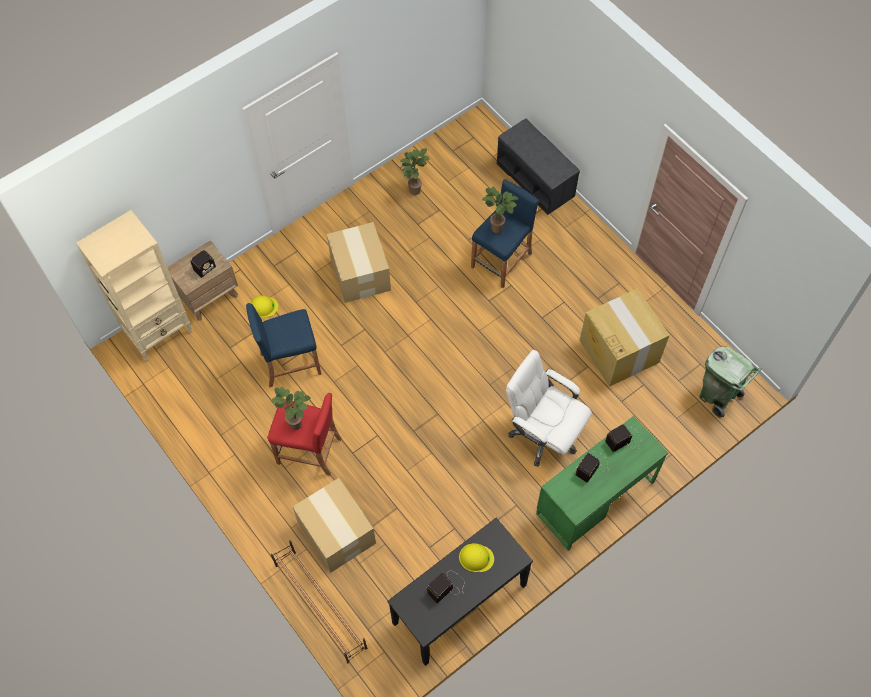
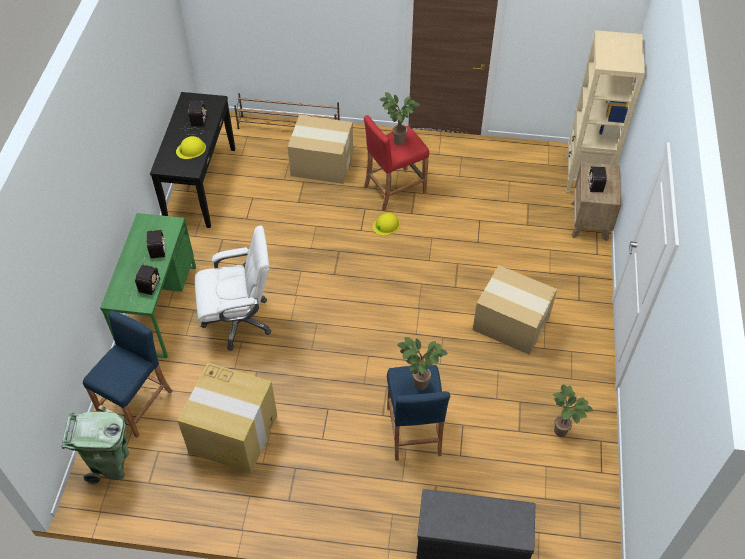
camera: 135 degrees right, 10 degrees down
blue stool [246,303,321,388] -> blue stool moved to [83,311,173,438]
yellow hard hat [250,295,278,318] -> yellow hard hat moved to [373,213,400,236]

